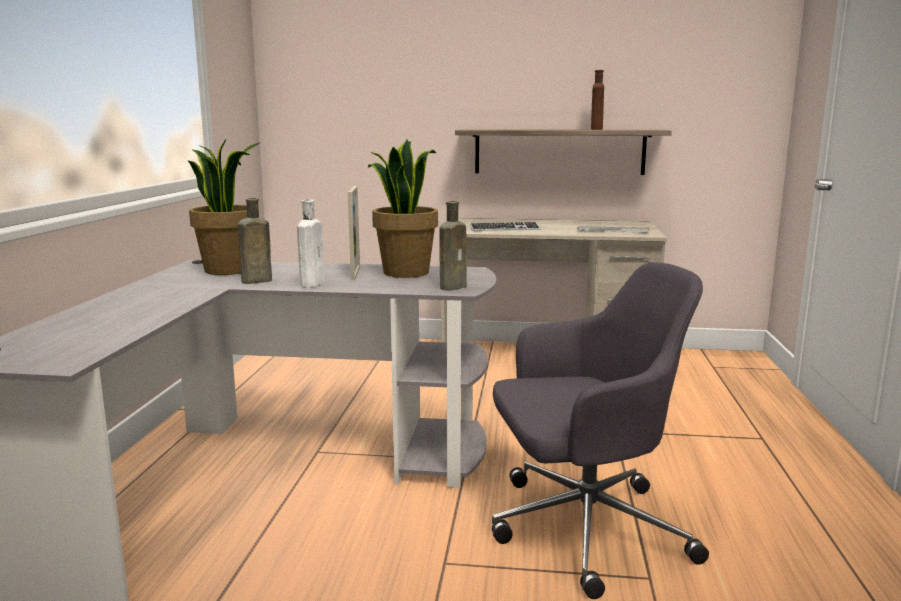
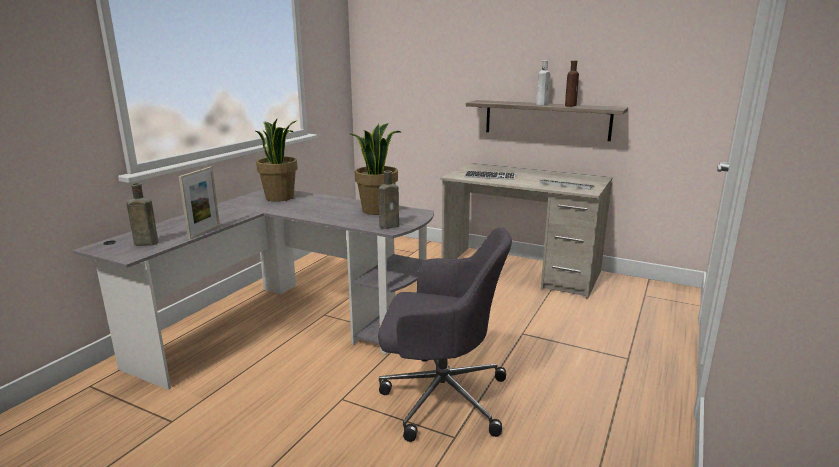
camera: 20 degrees right, 5 degrees up
brown bottle [238,198,272,284] -> brown bottle moved to [127,183,159,246]
white bottle [297,200,325,288] -> white bottle moved to [536,60,550,105]
picture frame [348,186,360,280] -> picture frame moved to [179,167,220,239]

